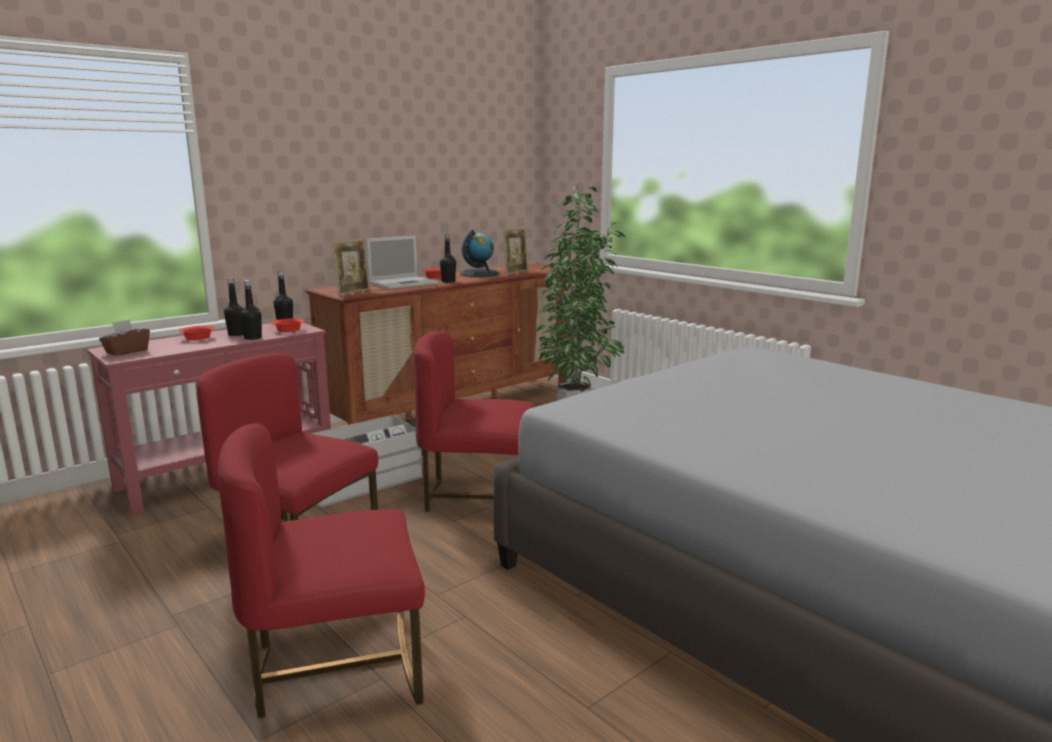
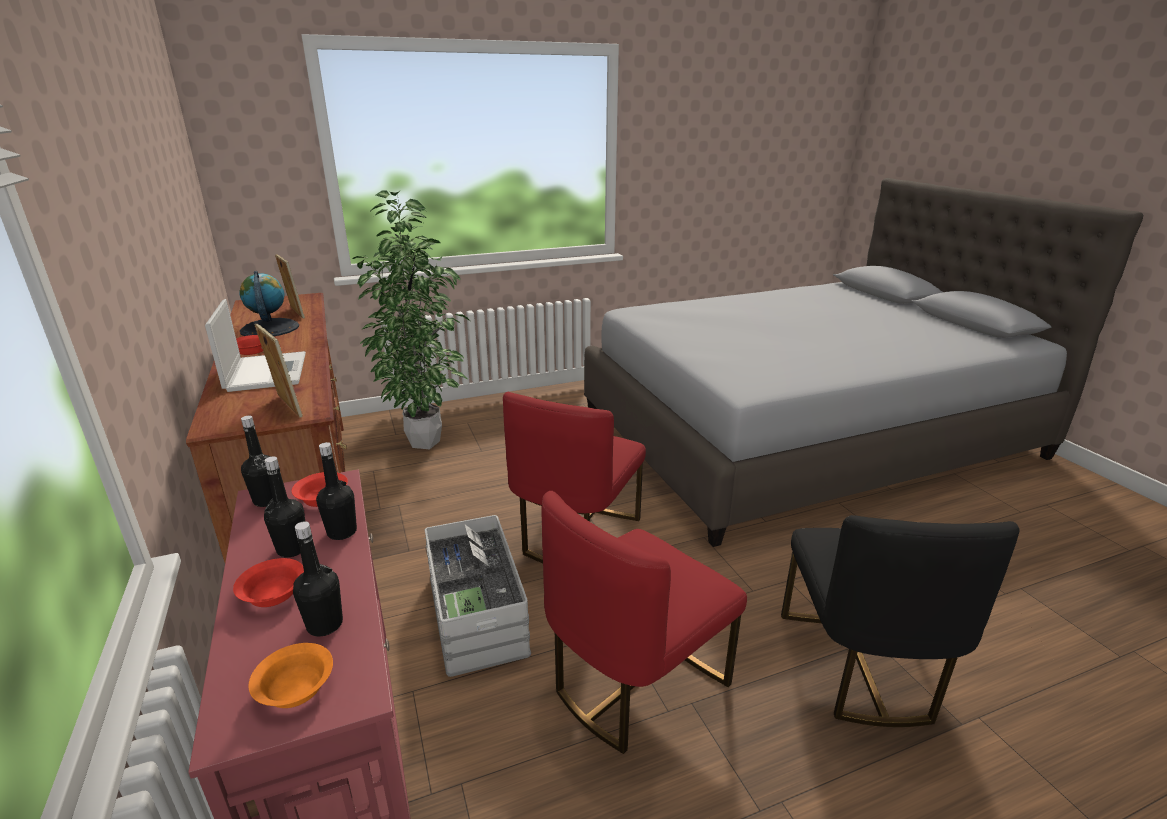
camera: 70 degrees left, 10 degrees up
brown tissue box [99,319,150,356] -> orange bowl [249,643,333,708]
red chair [218,424,425,718] -> black chair [781,515,1020,727]
black bottle [440,234,456,283] -> black bottle moved to [293,521,343,637]

